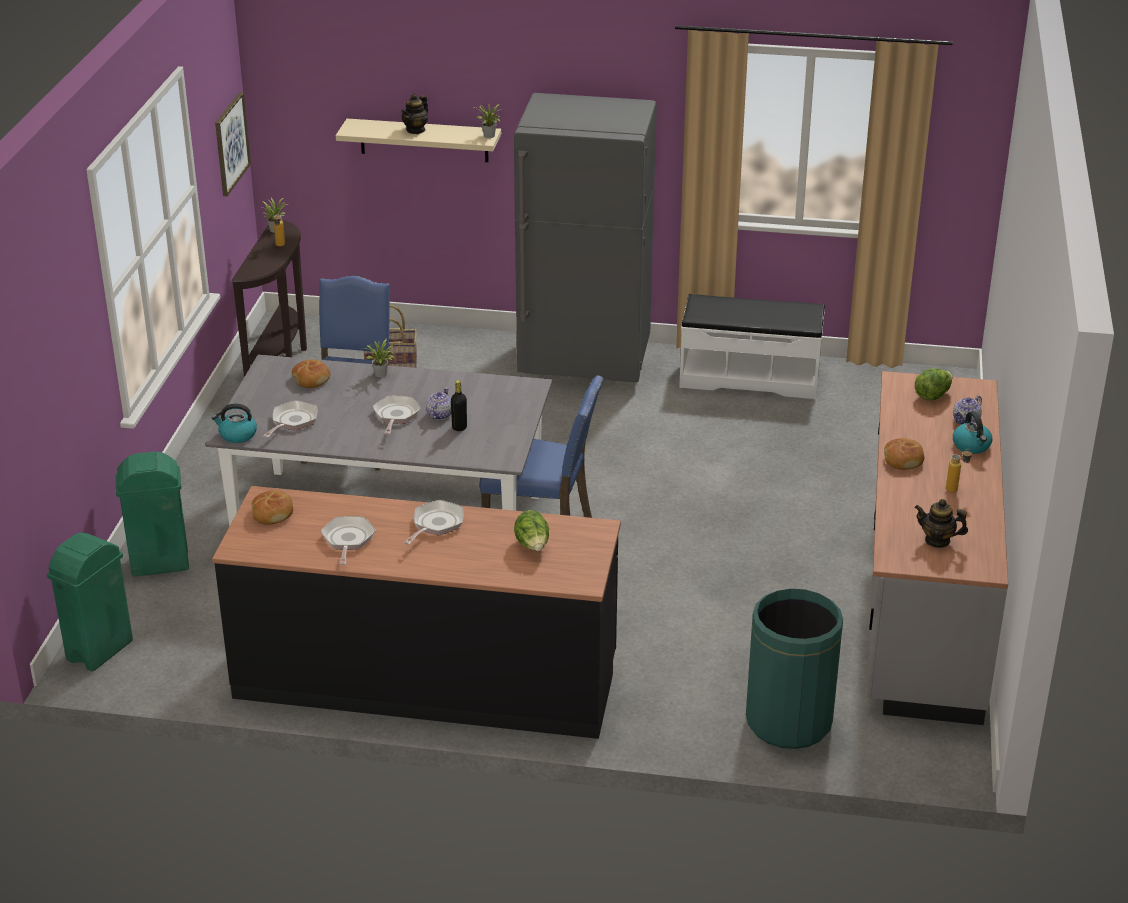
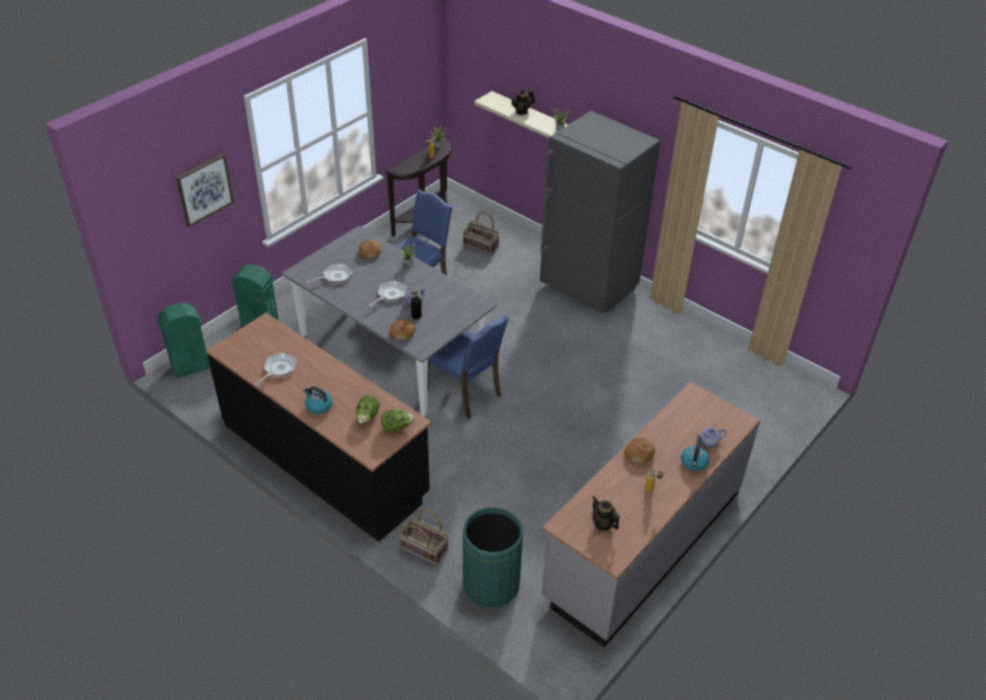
camera: 30 degrees right, 10 degrees up
kettle [212,404,257,443] -> kettle moved to [303,386,332,414]
picture [215,92,251,196] -> picture moved to [176,154,234,227]
bread [252,490,293,525] -> bread moved to [389,319,416,340]
frying pan [403,500,464,545] -> none
white bench [679,294,825,399] -> none
lettuce [915,368,952,401] -> lettuce moved to [381,409,415,432]
none -> basket [399,509,449,566]

